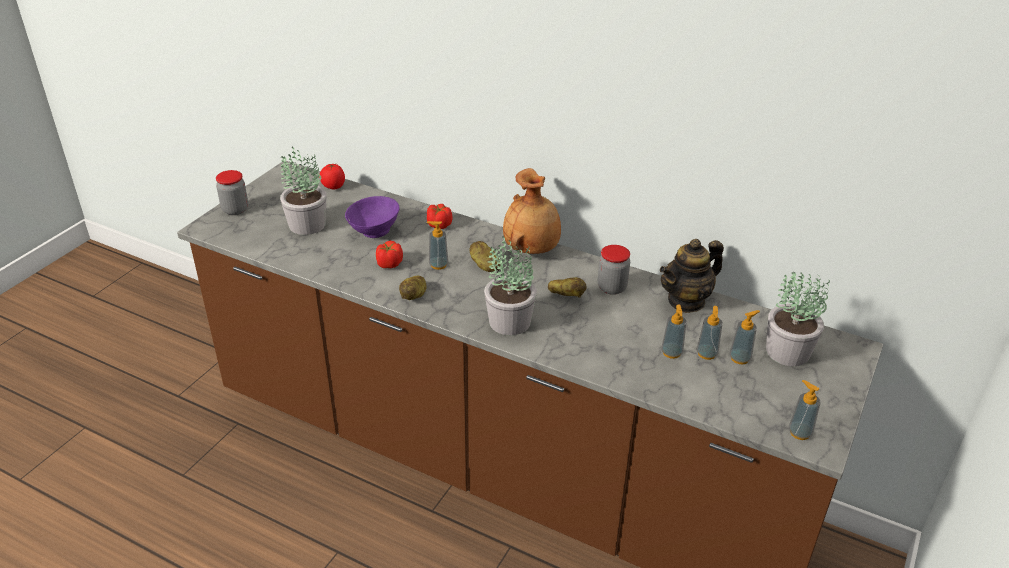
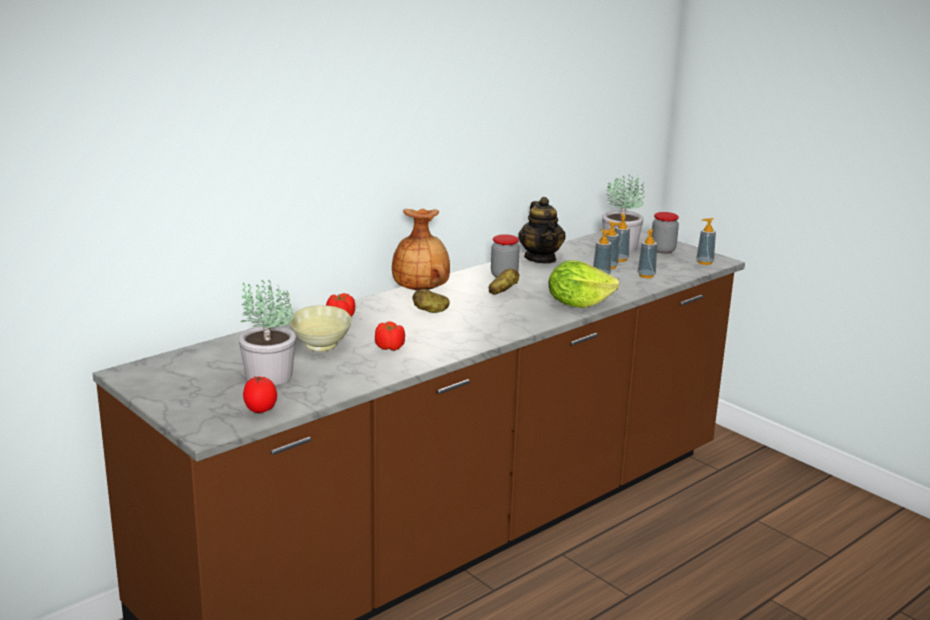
camera: 70 degrees left, 15 degrees down
jar [216,170,248,215] -> jar moved to [651,212,679,254]
tomato [319,164,345,189] -> tomato moved to [243,376,277,413]
purple bowl [345,196,399,238] -> beige bowl [289,305,352,352]
potato [399,276,427,300] -> none
soap dispenser [427,221,448,270] -> soap dispenser moved to [638,229,657,278]
potted plant [484,236,537,335] -> none
none -> lettuce [548,260,619,308]

